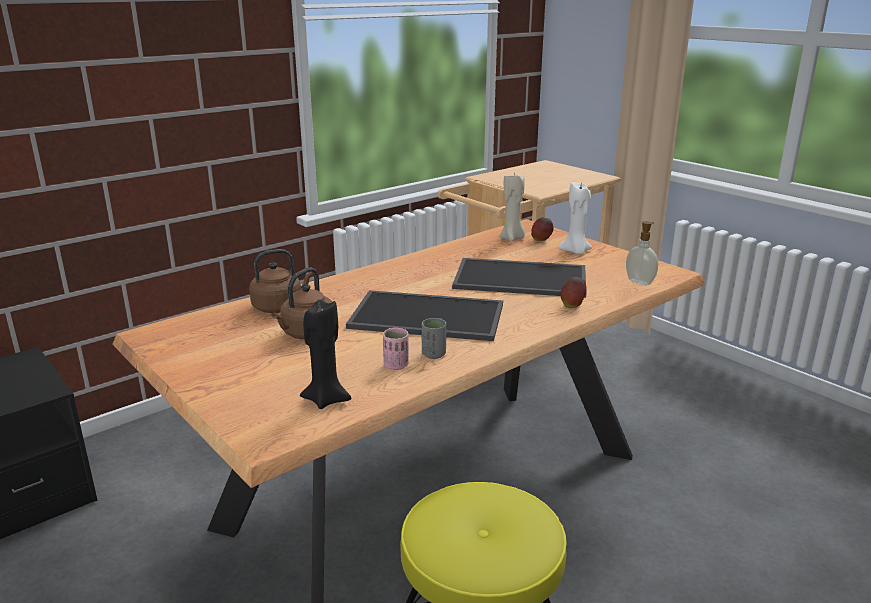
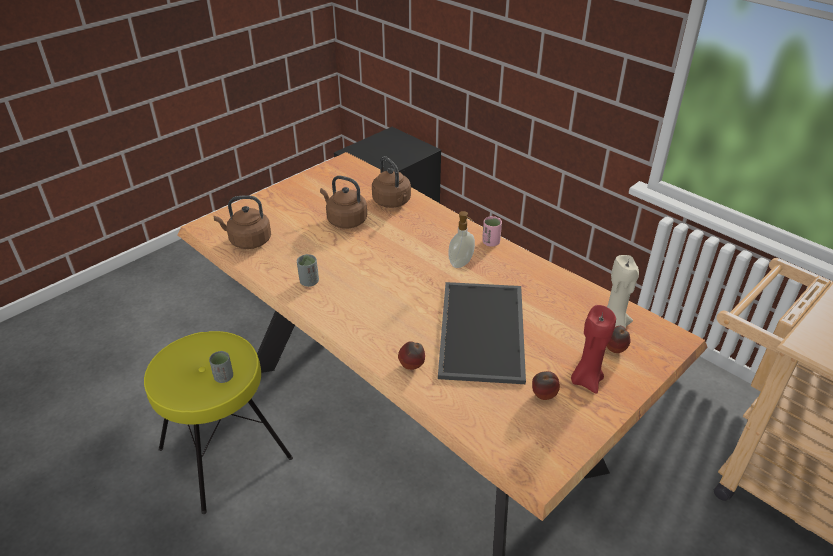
camera: 85 degrees right, 15 degrees up
black candle [300,300,352,409] -> brown kettle [214,195,271,249]
tray [346,290,503,341] -> none
pink cup [383,328,409,370] -> pink cup moved to [482,216,502,247]
white candle [558,182,592,254] -> red candle [571,305,616,394]
soap dispenser [626,221,658,285] -> soap dispenser moved to [448,211,475,268]
none -> grey cup [209,351,233,383]
none -> apple [532,371,560,400]

